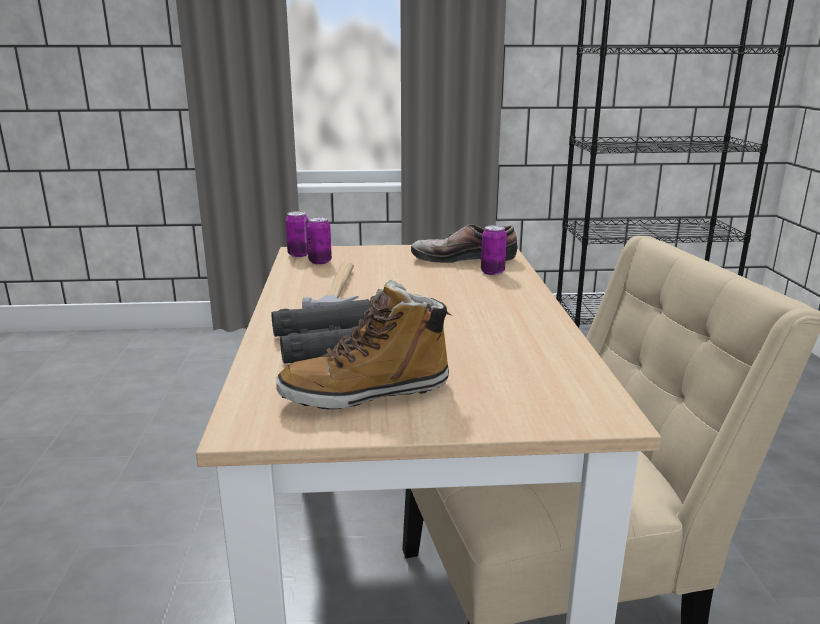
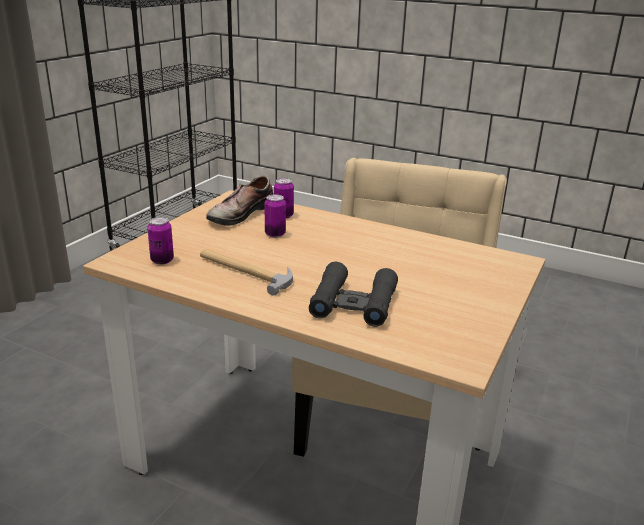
camera: 60 degrees left, 5 degrees up
boot [276,280,452,410] -> none
can [285,211,308,257] -> can moved to [264,195,286,238]

